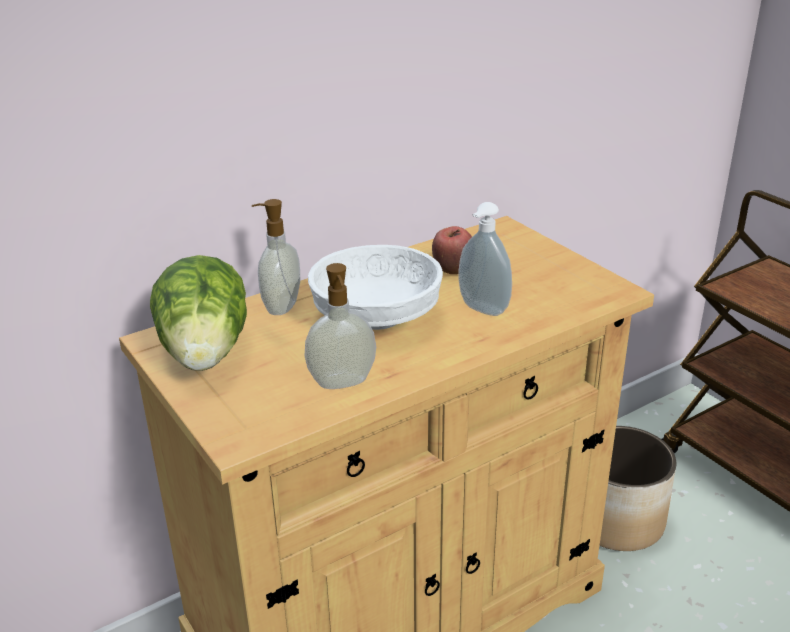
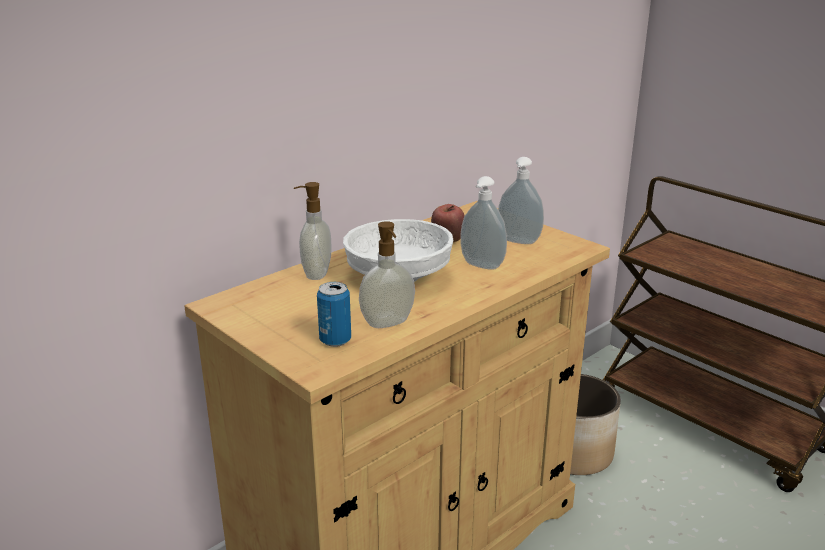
camera: 10 degrees left, 5 degrees down
lettuce [150,255,247,371] -> none
none -> can [317,282,351,347]
none -> soap dispenser [498,157,544,244]

